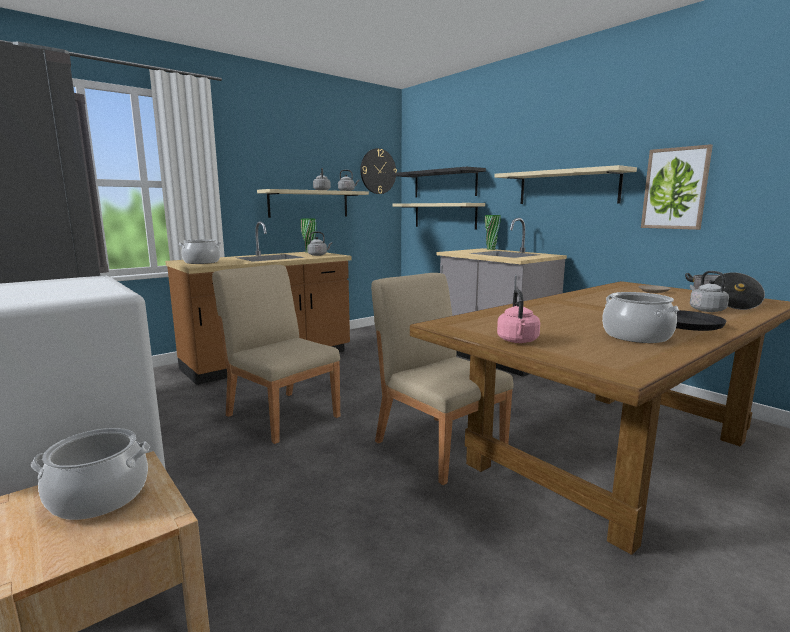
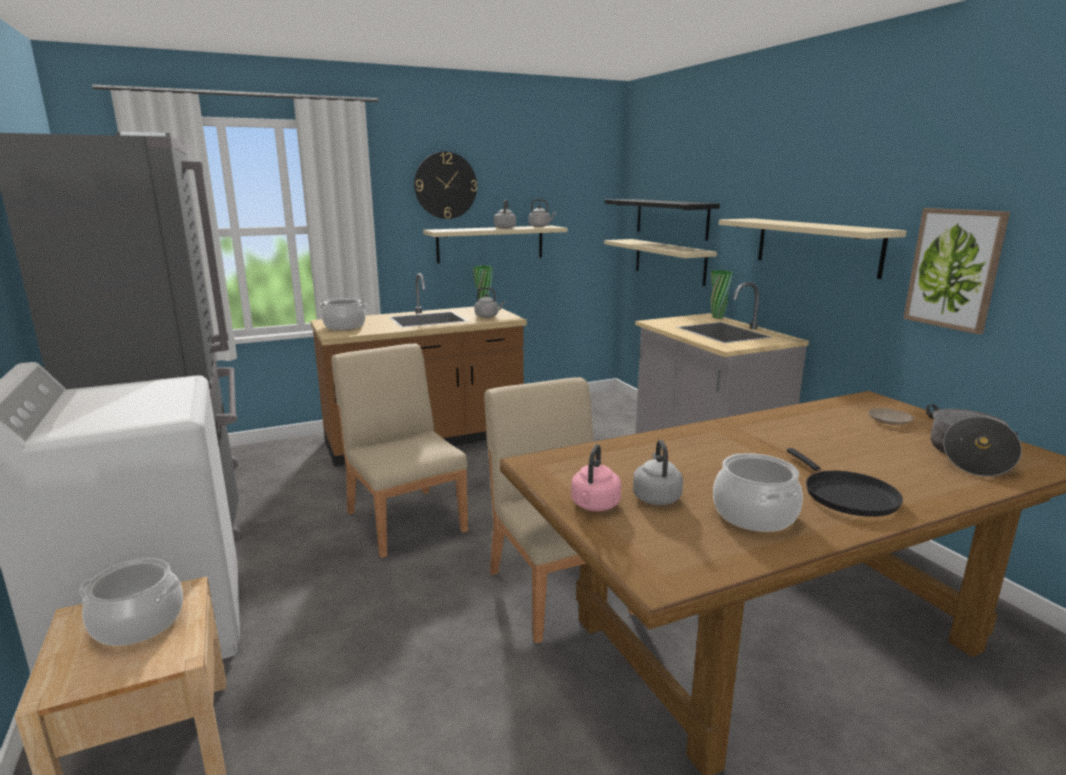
camera: 15 degrees right, 5 degrees up
wall clock [360,148,397,194] -> wall clock moved to [414,152,477,219]
grey kettle [690,271,729,312] -> grey kettle moved to [633,440,683,505]

